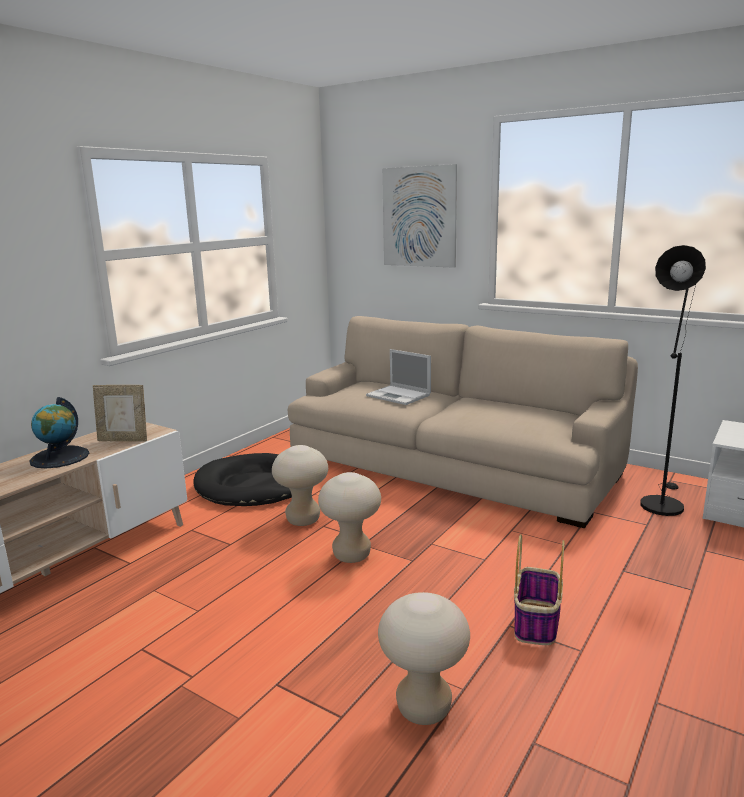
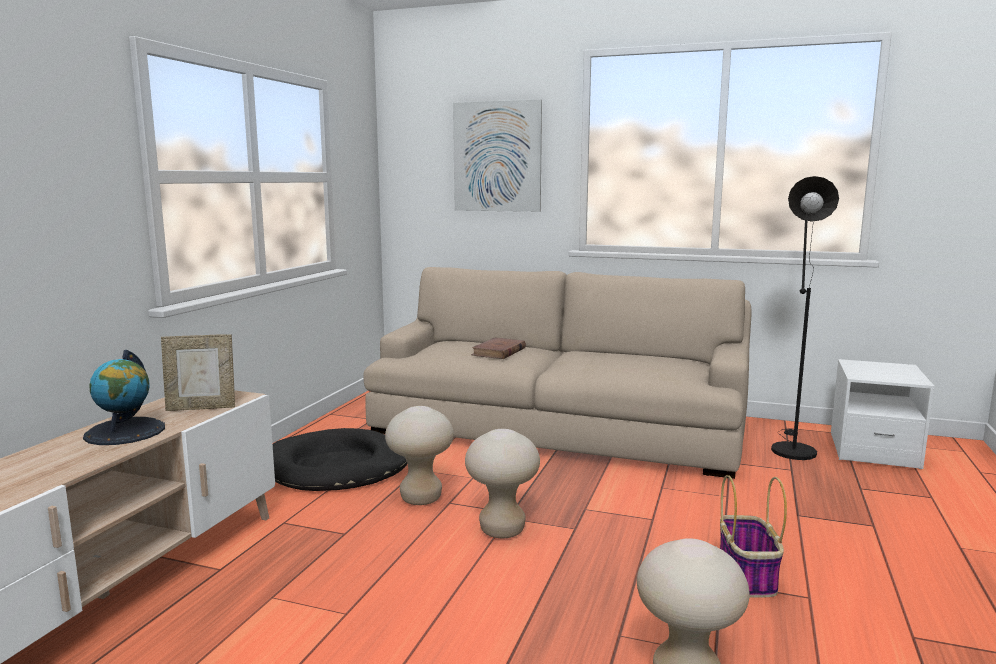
camera: 15 degrees left, 5 degrees down
laptop [366,349,431,405] -> brown book [471,337,526,359]

